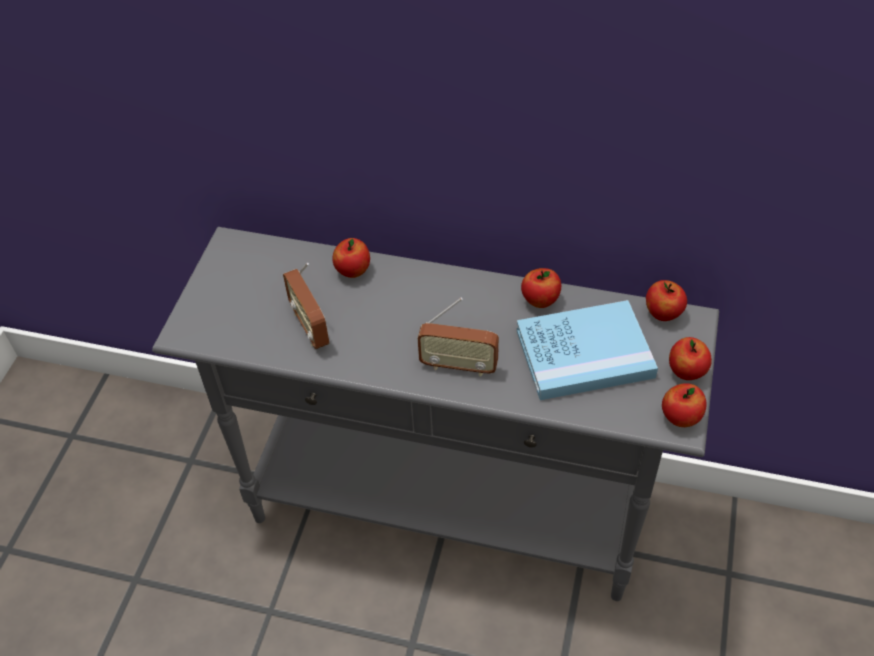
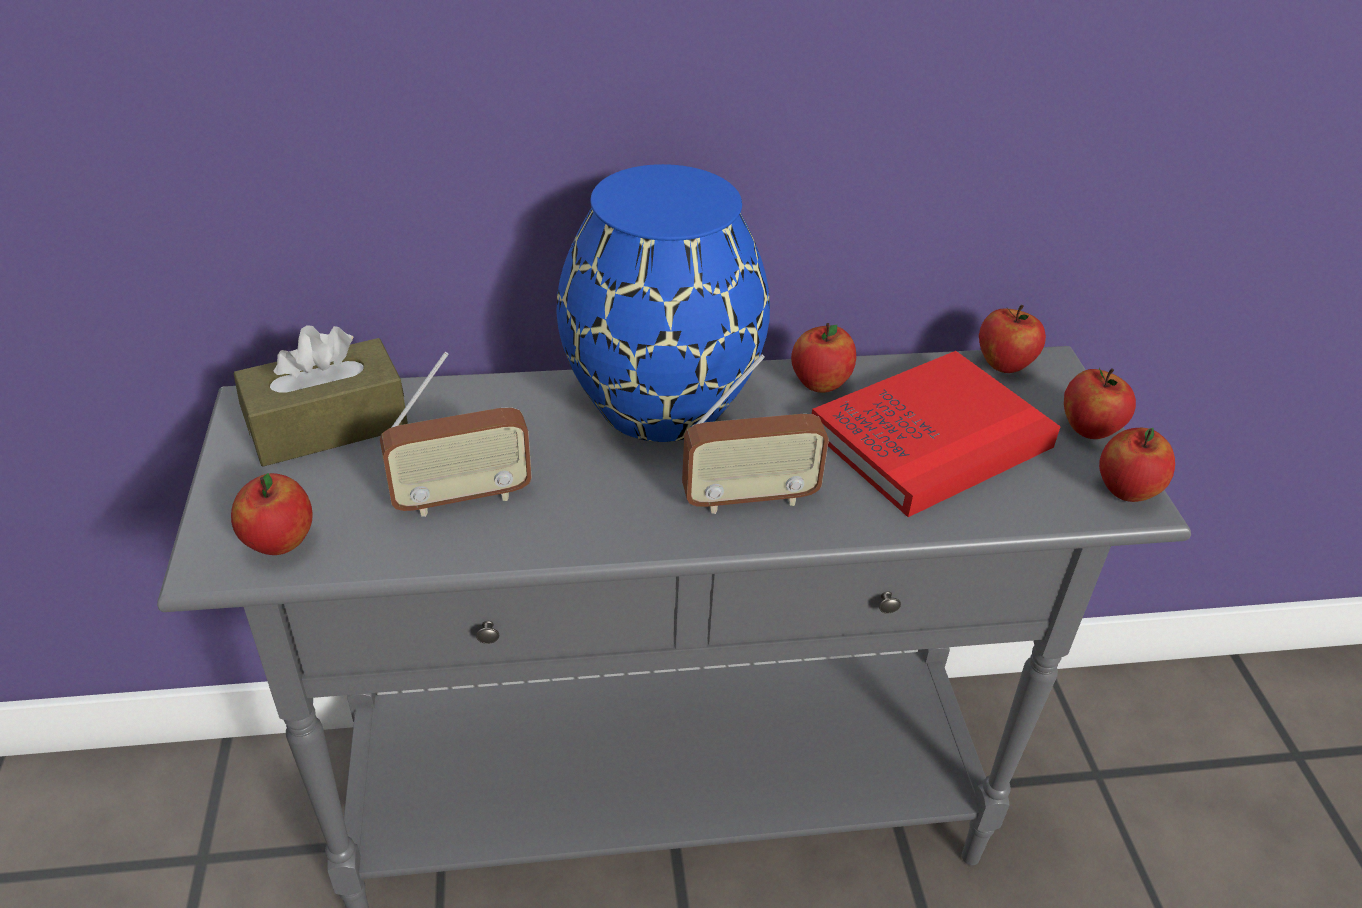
camera: 25 degrees left, 10 degrees down
radio [283,263,329,349] -> radio turned 60 degrees counterclockwise [380,352,532,517]
apple [332,238,370,278] -> apple moved to [231,473,313,555]
blue book [516,300,658,400] -> red book [812,351,1061,517]
none -> brown tissue box [233,325,408,467]
none -> blue vase [557,164,770,442]

